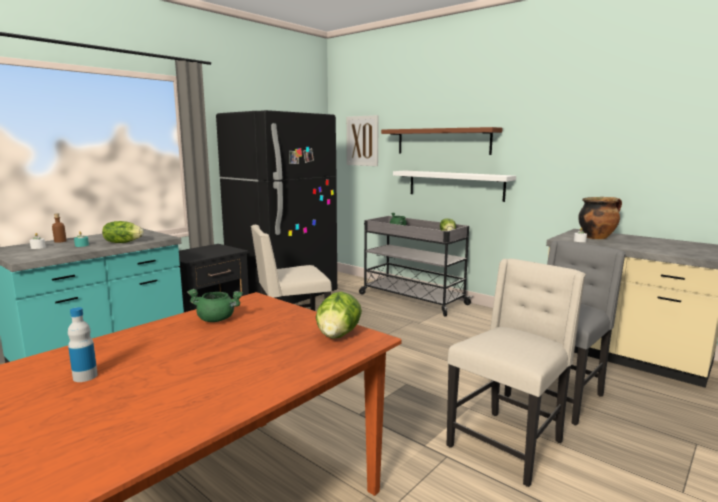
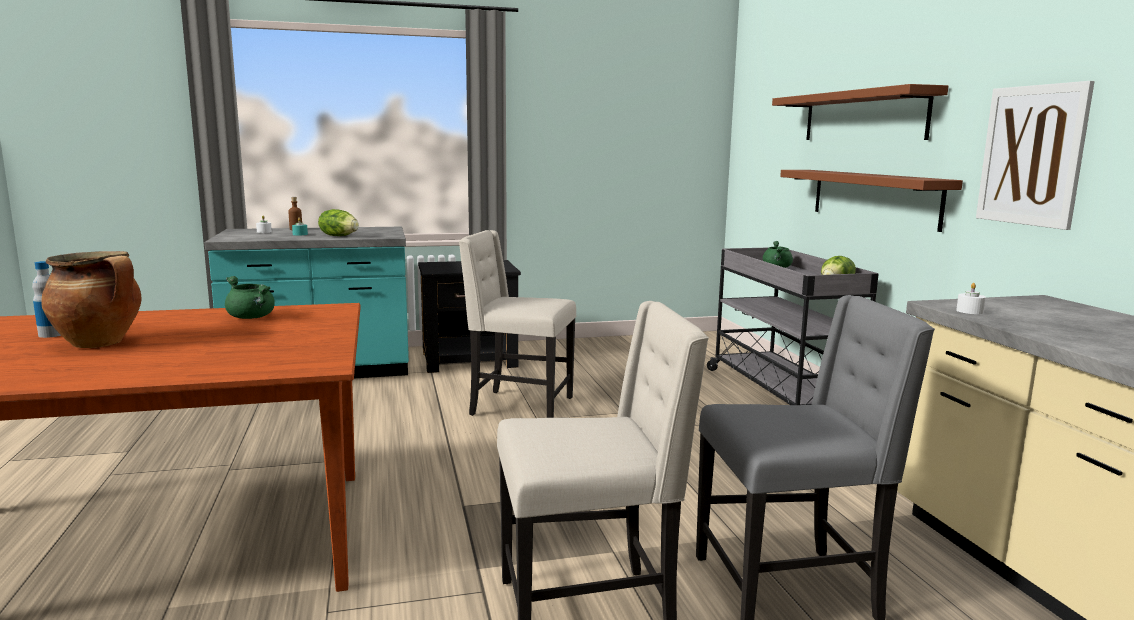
camera: 35 degrees right, 0 degrees up
black fridge [216,110,337,304] -> none
lettuce [316,292,362,339] -> none
picture [347,115,379,166] -> picture moved to [976,81,1094,230]
white shelf [393,171,516,202] -> brown shelf [780,170,963,232]
cooking pot [578,197,622,239] -> cooking pot moved to [41,251,142,348]

